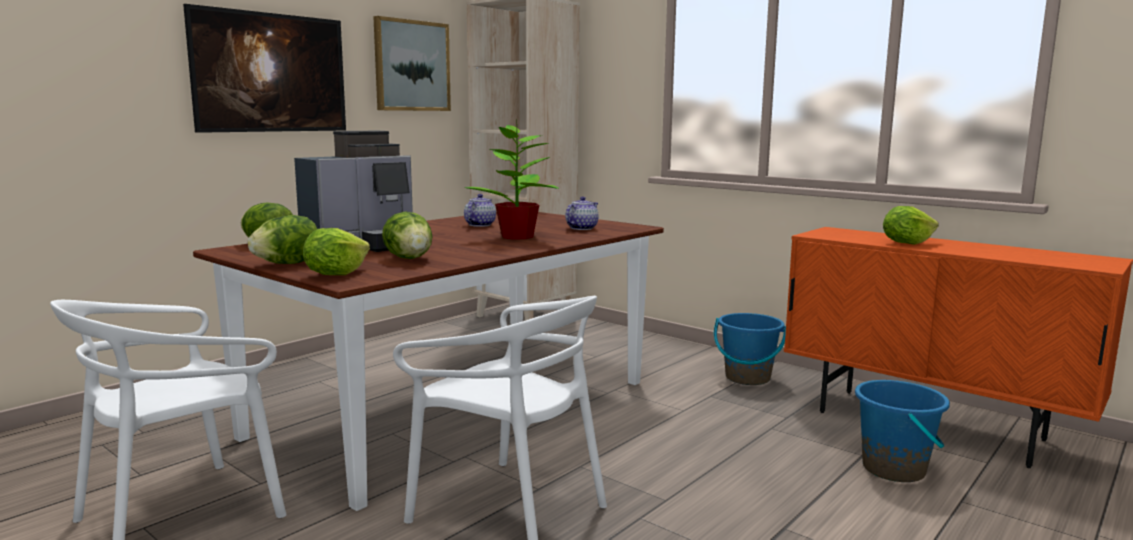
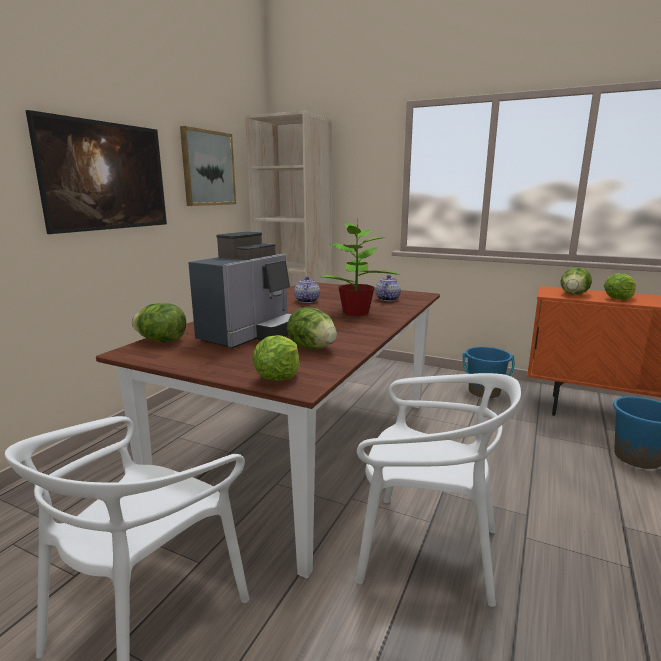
camera: 15 degrees left, 5 degrees up
lettuce [248,215,317,264] -> lettuce moved to [561,267,592,295]

